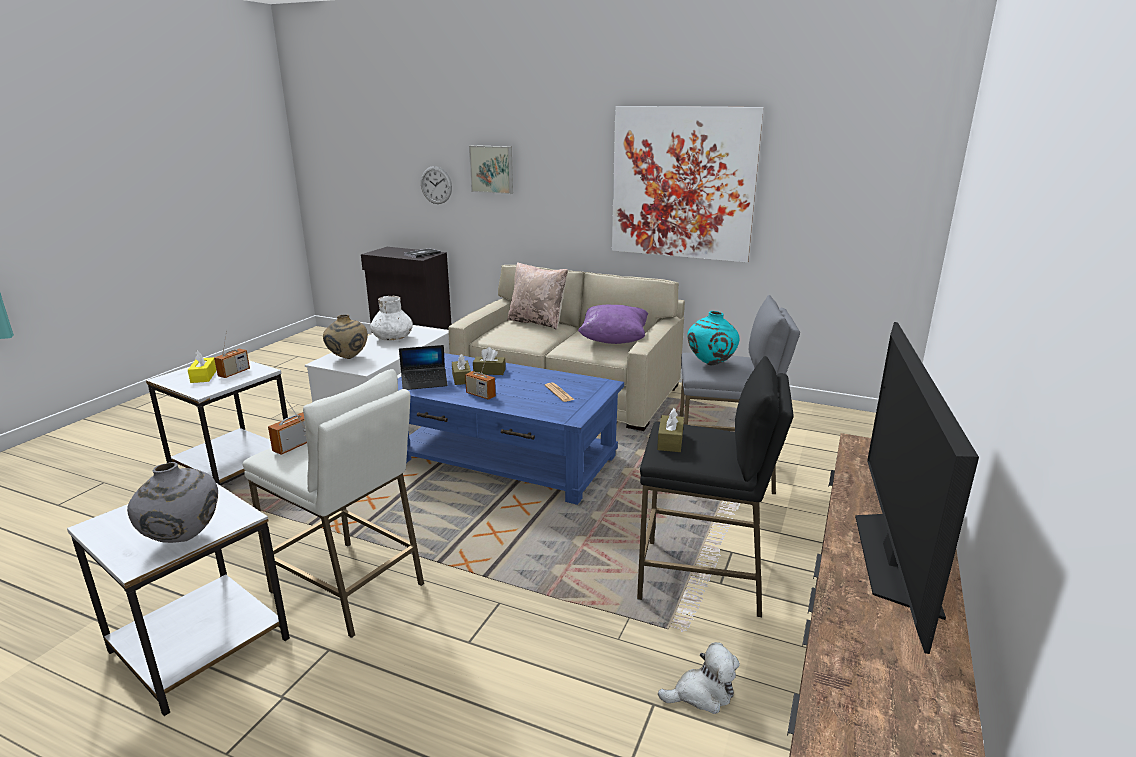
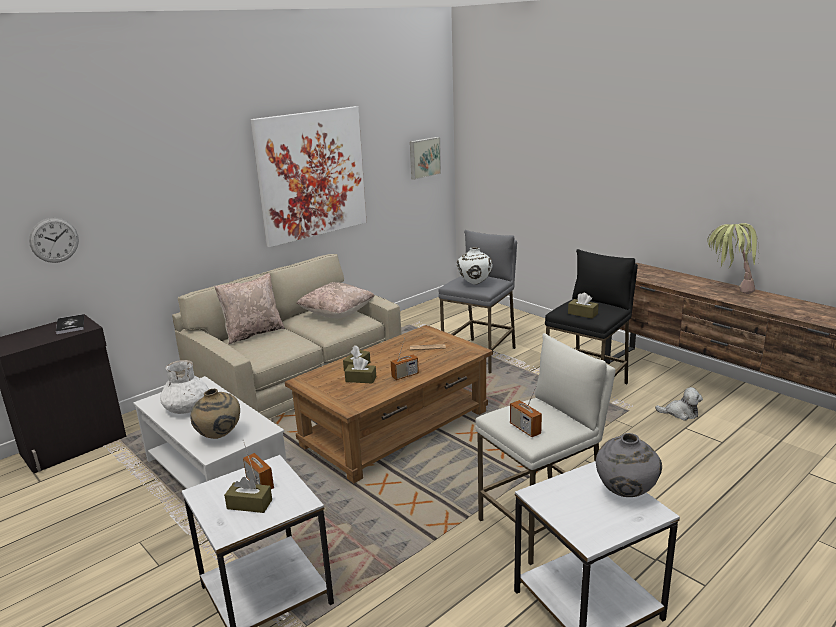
camera: 65 degrees left, 0 degrees up
yellow tissue box [188,351,217,383] -> brown tissue box [224,477,272,513]
blue coffee table [398,353,624,505] -> brown coffee table [285,325,493,483]
laptop [399,345,448,390] -> none
picture [469,145,513,194] -> picture moved to [410,137,441,180]
purple pillow [578,305,648,344] -> beige pillow [296,282,374,318]
plush toy [658,642,740,714] -> plush toy turned 90 degrees clockwise [655,387,703,420]
turquoise vase [687,311,739,365] -> white vase [457,247,493,285]
television [855,322,979,654] -> potted plant [707,223,759,294]

